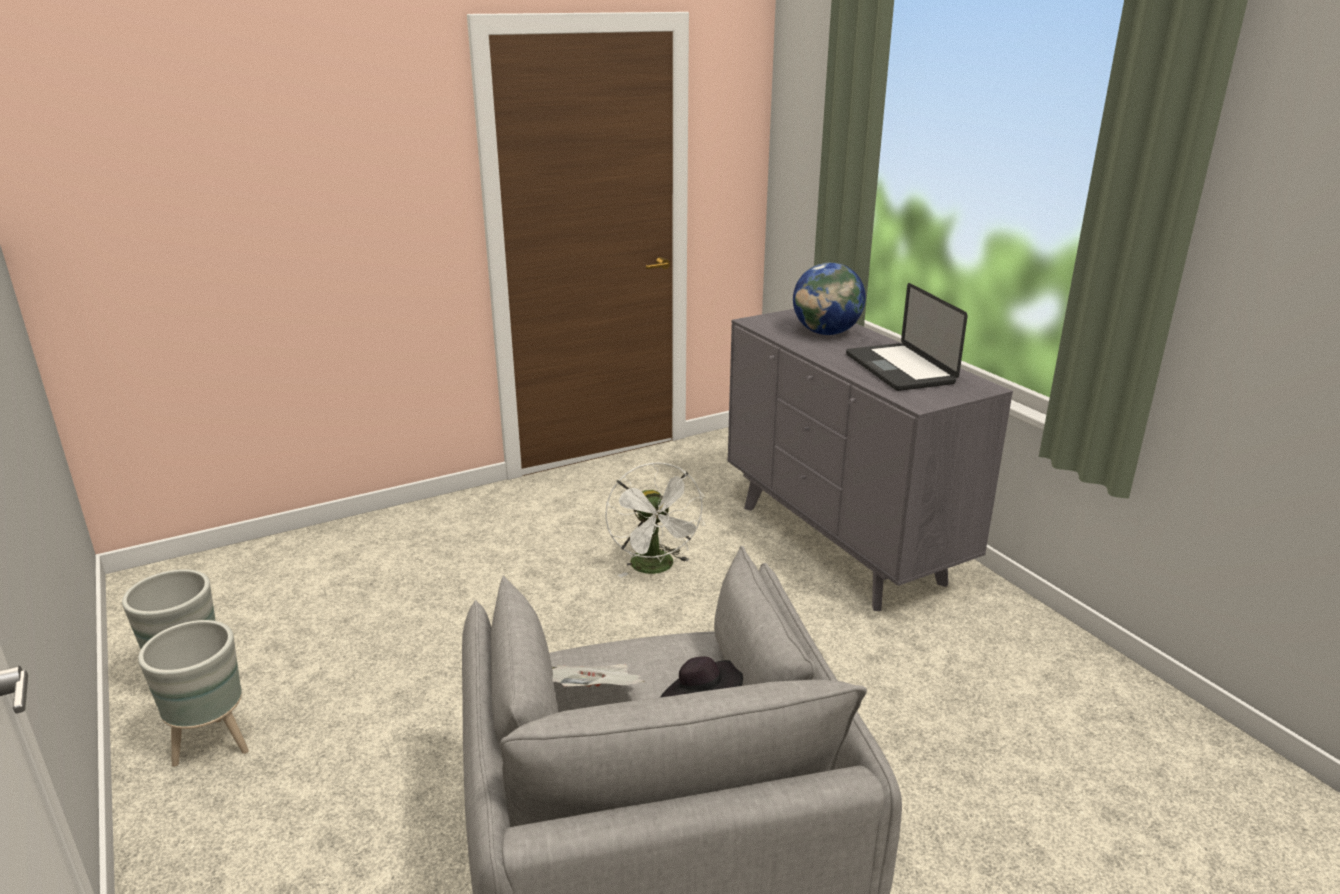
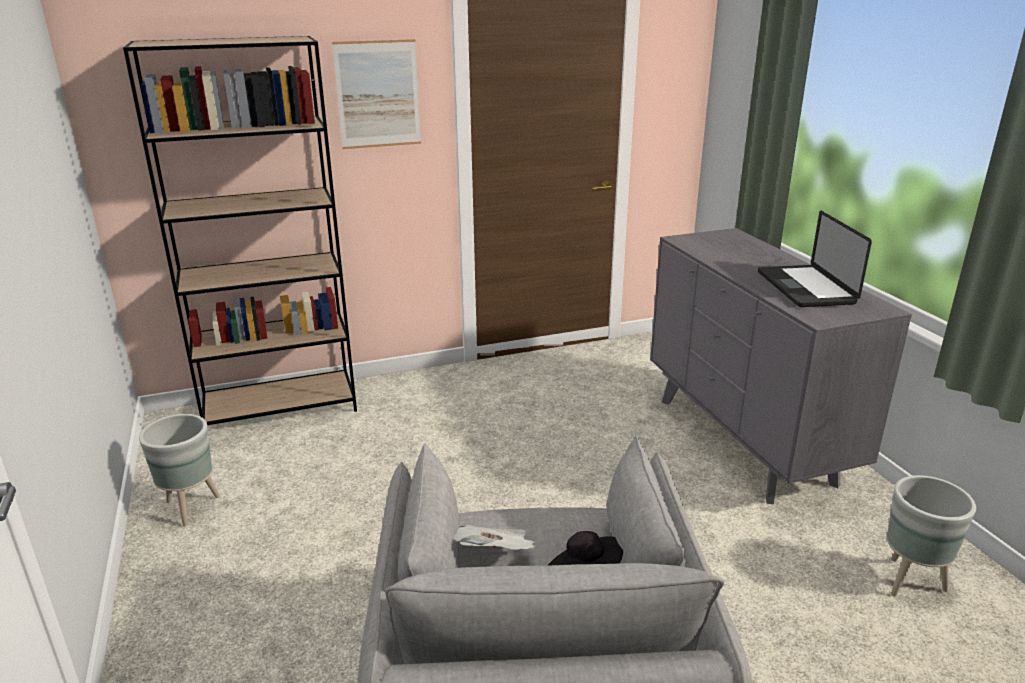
camera: 10 degrees right, 0 degrees up
grey planter [138,620,249,767] -> grey planter moved to [887,475,976,597]
white fan [605,462,705,577] -> none
globe [793,262,866,335] -> none
none -> beige bookcase [123,36,357,425]
none -> picture [332,39,421,149]

